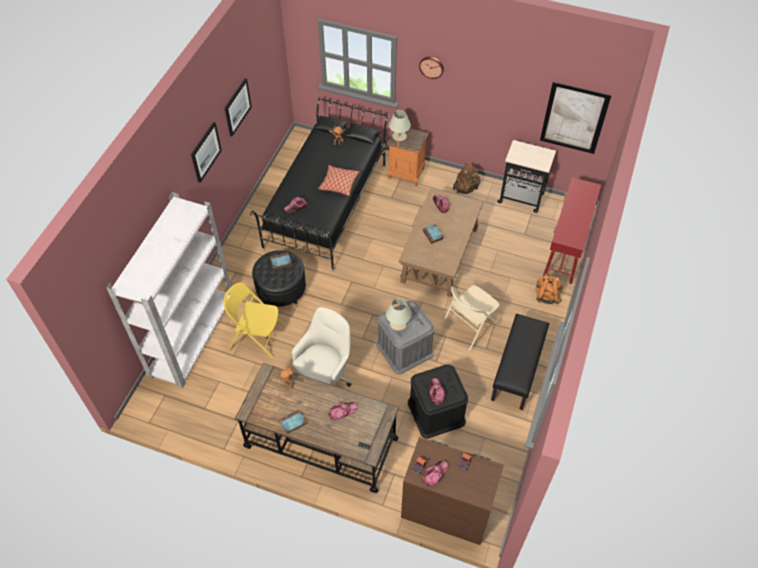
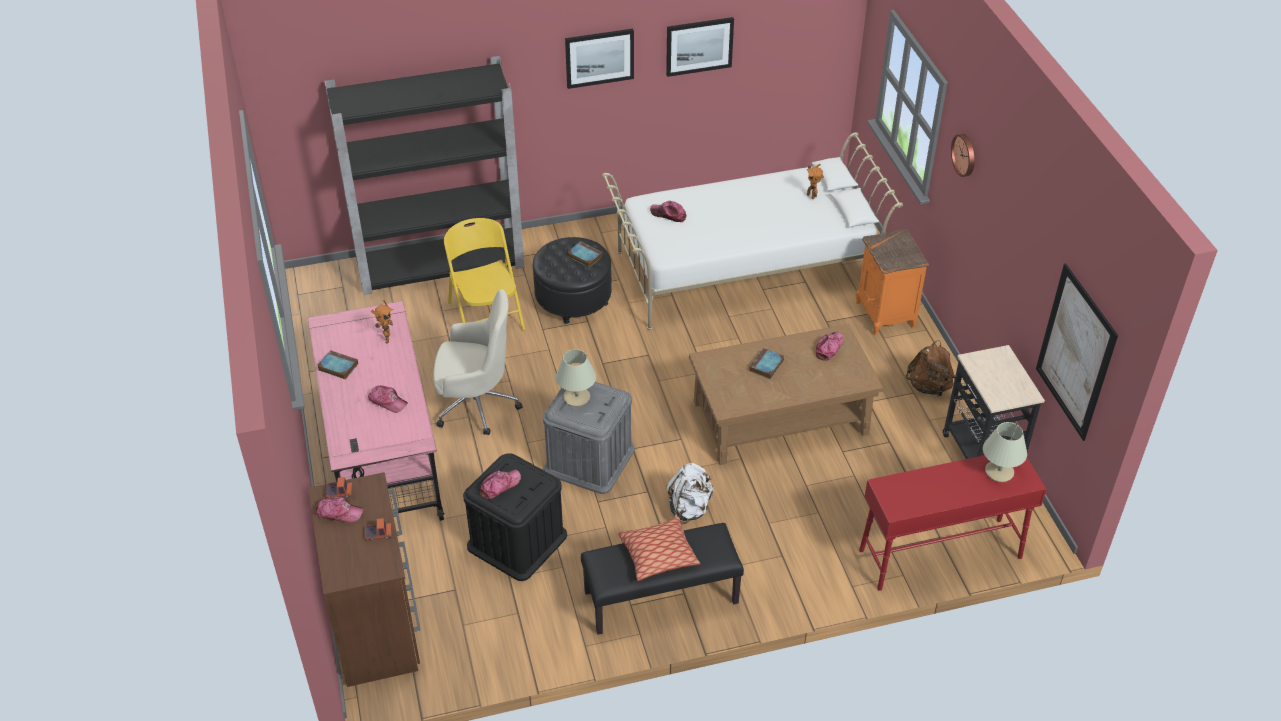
camera: 55 degrees right, 10 degrees down
white bookcase [107,192,231,388] -> black bookcase [325,56,524,295]
brown desk [235,363,399,493] -> pink desk [308,301,444,521]
black bed [250,97,389,271] -> white bed [602,132,903,330]
pillow [318,165,360,196] -> pillow moved to [618,516,700,581]
beige table lamp [389,110,411,142] -> beige table lamp moved to [983,422,1027,482]
beige chair [441,285,500,351] -> white backpack [667,463,714,524]
orange backpack [535,273,563,304] -> none

